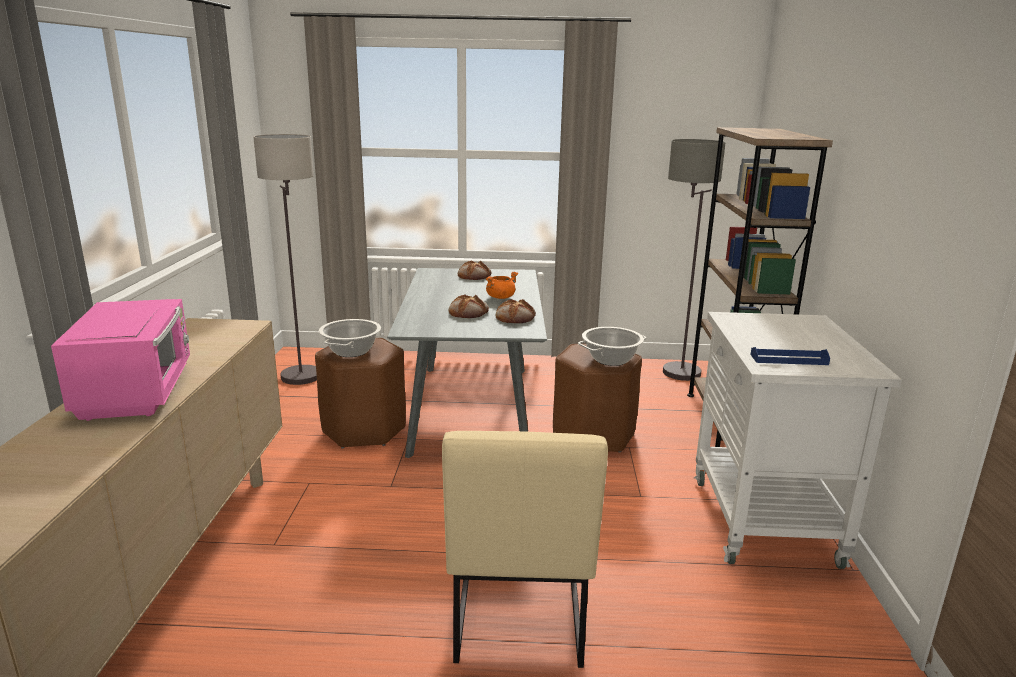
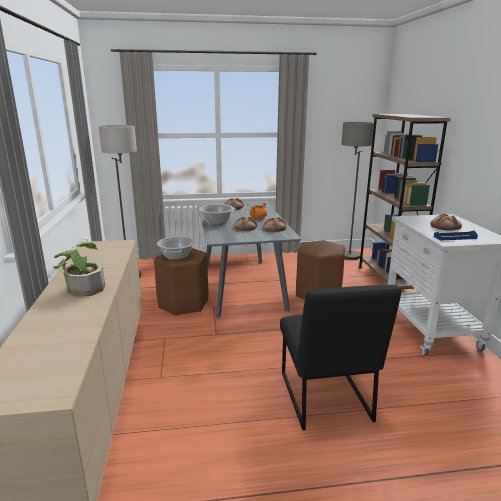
camera: 10 degrees left, 0 degrees up
pink microwave [51,299,190,421] -> potted plant [53,243,105,297]
beige chair [442,431,608,668] -> black chair [280,285,401,430]
cooking pot [578,327,646,366] -> cooking pot moved to [197,204,236,225]
none -> bread [430,214,462,231]

